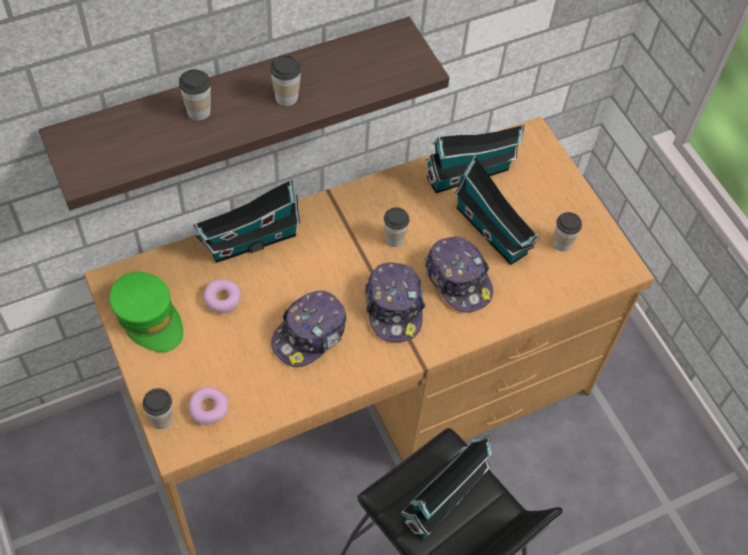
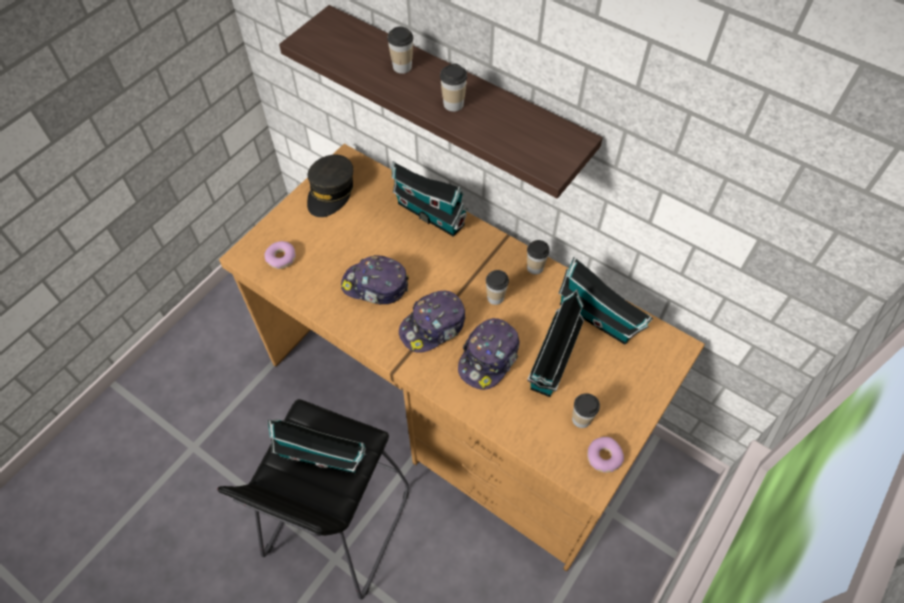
camera: 65 degrees right, 0 degrees up
green cap [109,272,183,352] -> grey cap [307,155,353,217]
cup [143,388,173,429] -> cup moved to [527,240,550,275]
donut [203,279,241,314] -> donut moved to [587,437,624,473]

